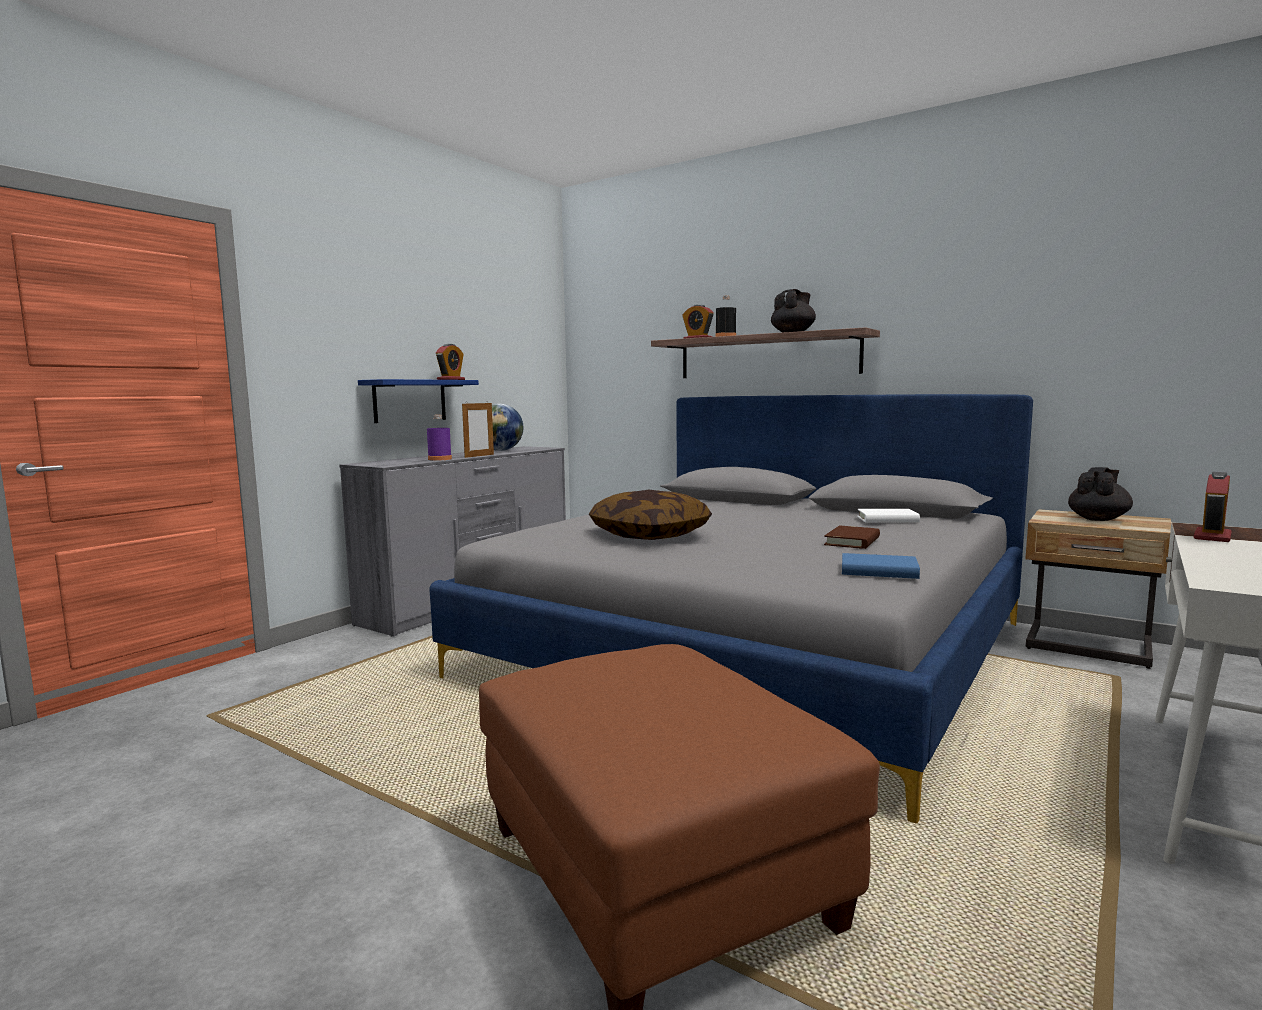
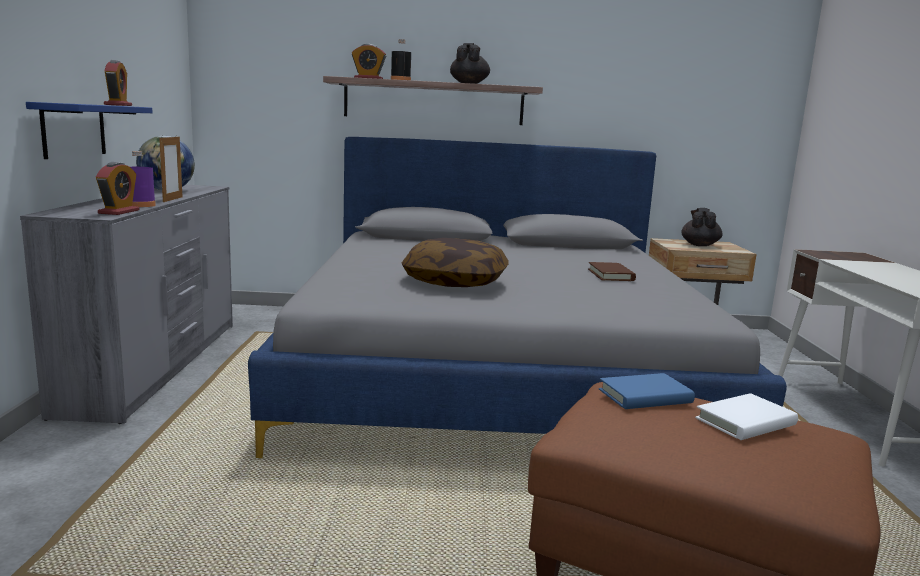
camera: 35 degrees left, 5 degrees up
blue book [842,553,920,579] -> blue book moved to [599,373,695,409]
white book [857,509,920,523] -> white book moved to [695,393,798,440]
alarm clock [1193,472,1232,542] -> alarm clock moved to [96,162,140,215]

